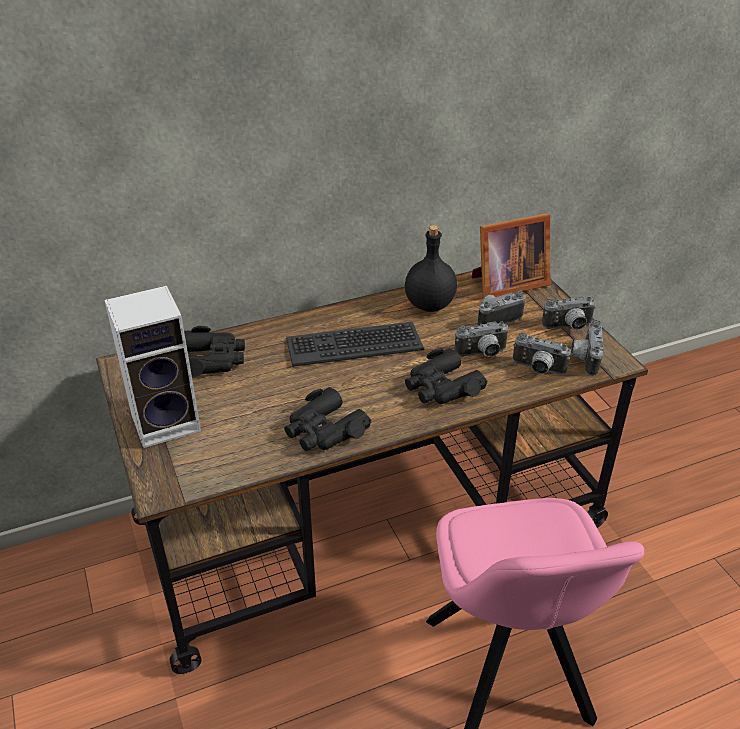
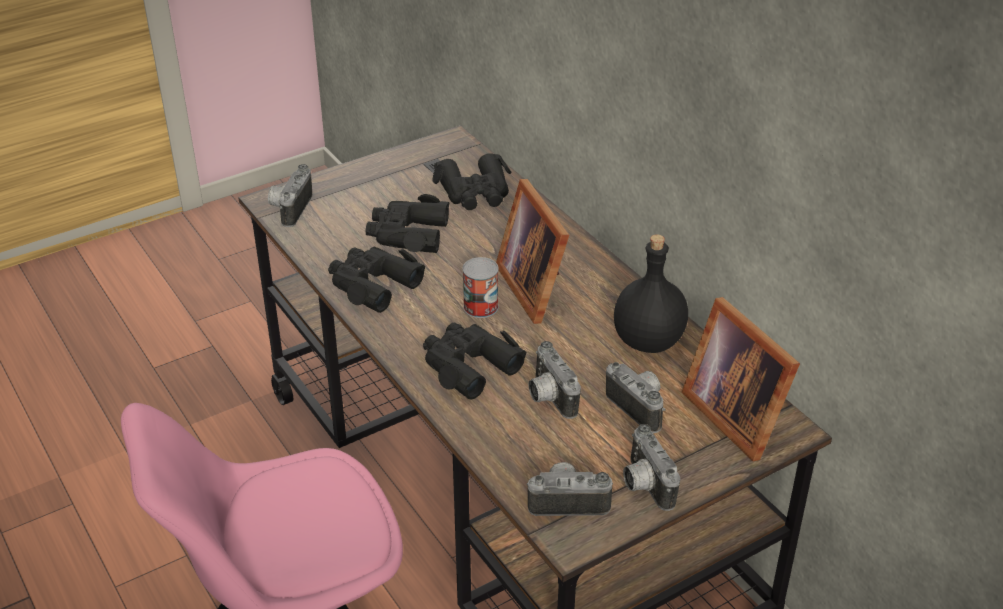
camera: 80 degrees right, 0 degrees up
speaker [105,286,201,448] -> none
keyboard [286,322,424,367] -> picture frame [496,179,569,324]
camera [512,333,571,375] -> camera moved to [268,164,312,227]
none -> black binoculars [365,194,450,253]
none -> can [462,257,499,318]

